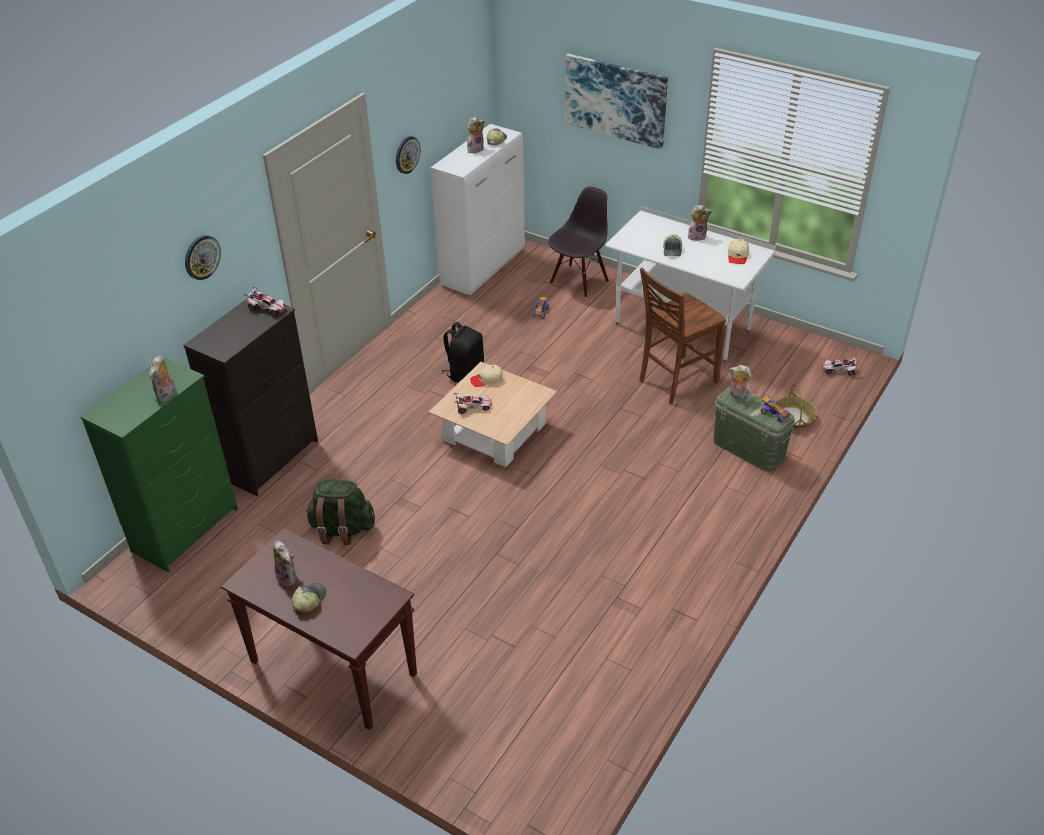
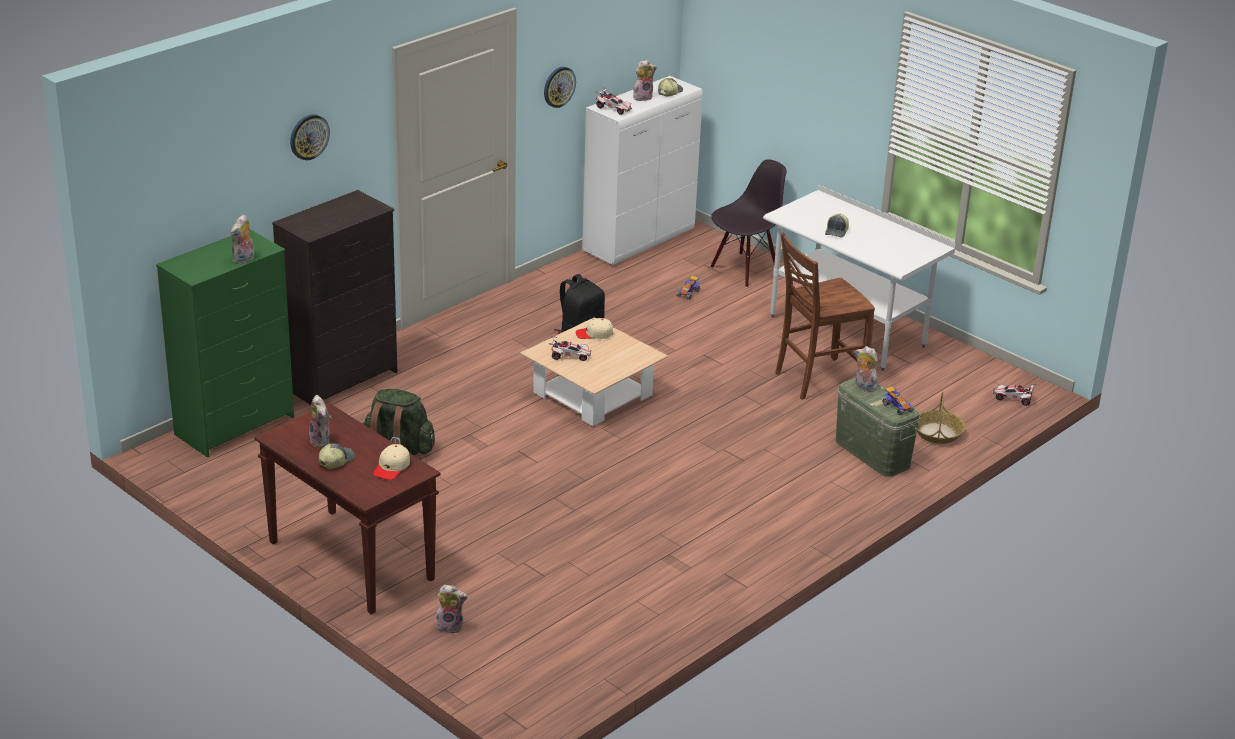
camera: 10 degrees right, 10 degrees down
toy car [244,286,287,316] -> toy car moved to [595,87,632,115]
picture [565,54,668,149] -> none
plush toy [688,205,712,241] -> plush toy moved to [436,585,468,634]
beige cap [728,239,749,264] -> beige cap moved to [373,444,410,480]

